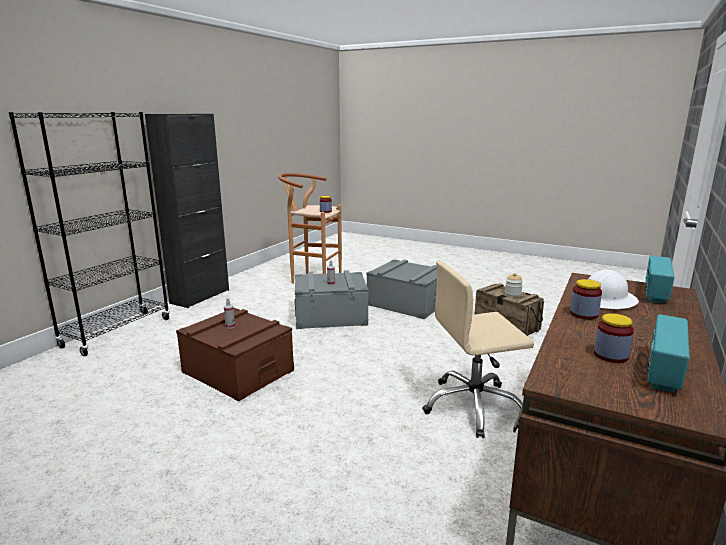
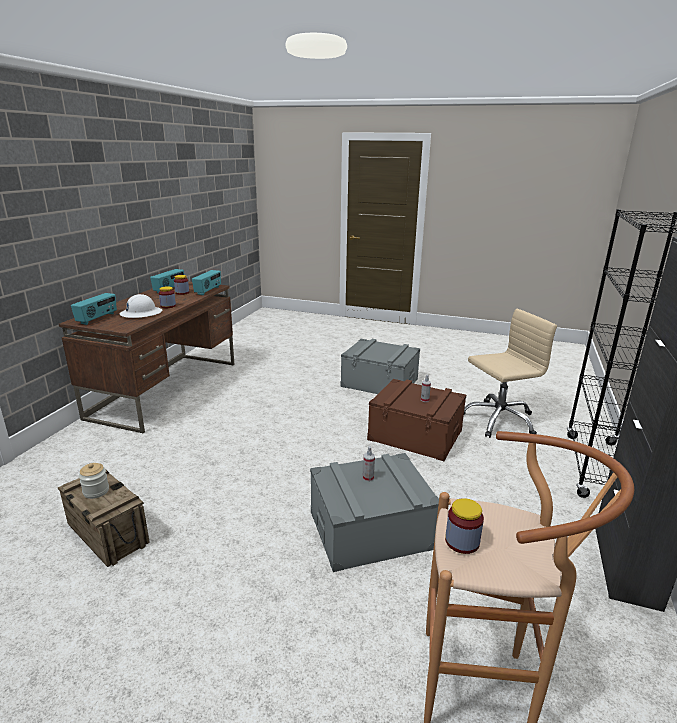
camera: 170 degrees right, 5 degrees up
grey storage box [366,259,437,319] -> grey storage box moved to [340,339,420,394]
beige office chair [422,261,534,438] -> beige office chair moved to [464,309,557,438]
none -> radio [192,270,221,295]

